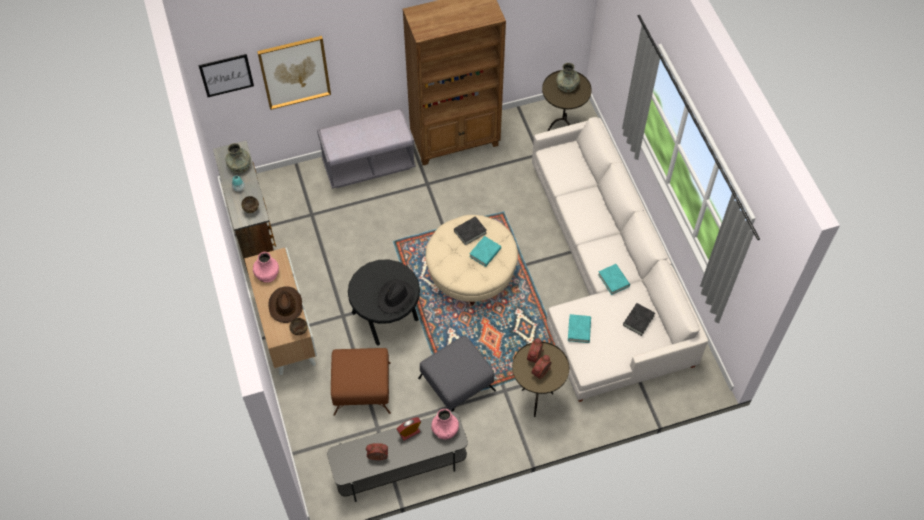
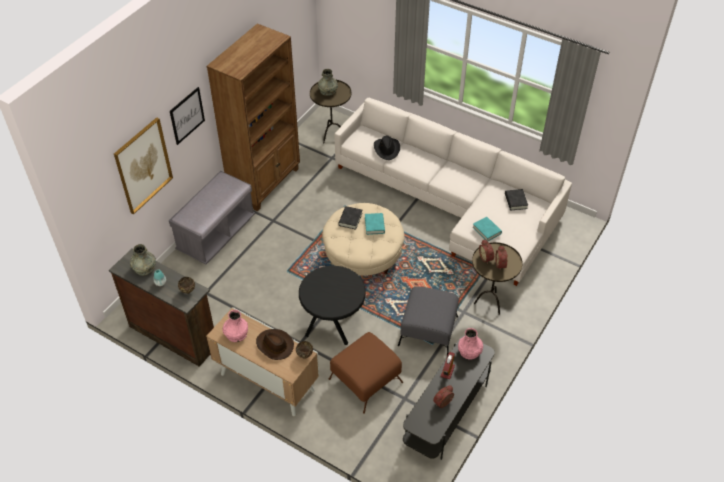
camera: 40 degrees left, 10 degrees down
picture [199,54,254,97] -> picture moved to [170,87,205,145]
black hat [378,279,414,314] -> black hat moved to [374,136,400,160]
turquoise book [598,264,630,295] -> none

